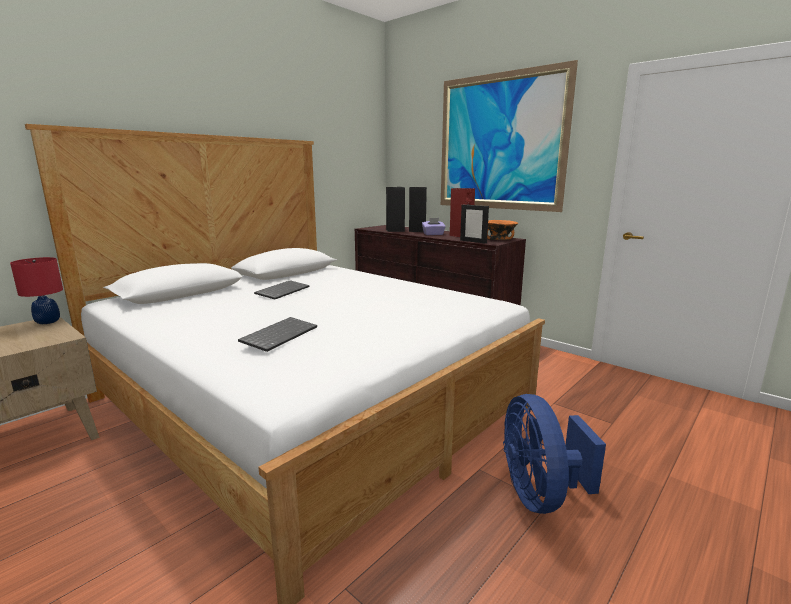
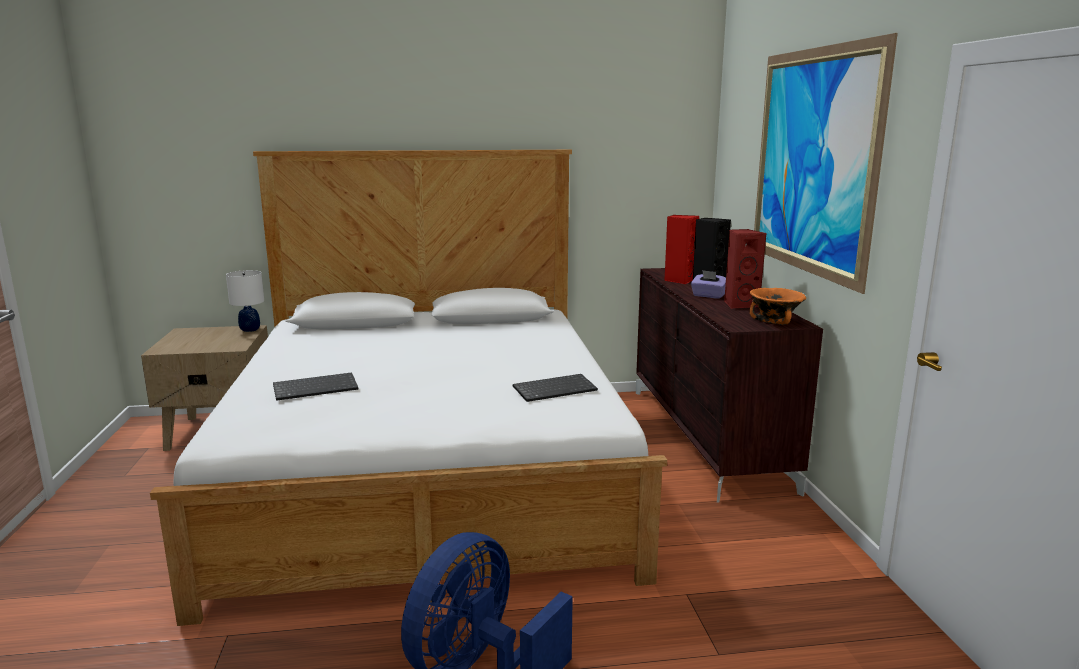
camera: 40 degrees right, 0 degrees up
red table lamp [10,257,63,324] -> white table lamp [226,270,264,332]
keyboard [254,280,310,299] -> keyboard moved to [513,374,598,402]
black speaker [386,187,405,232] -> red speaker [664,215,699,284]
picture frame [460,205,489,243] -> none

